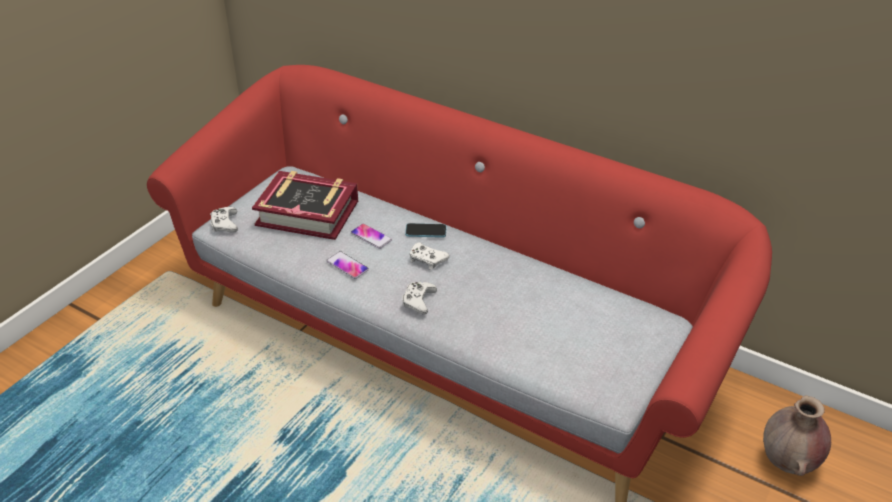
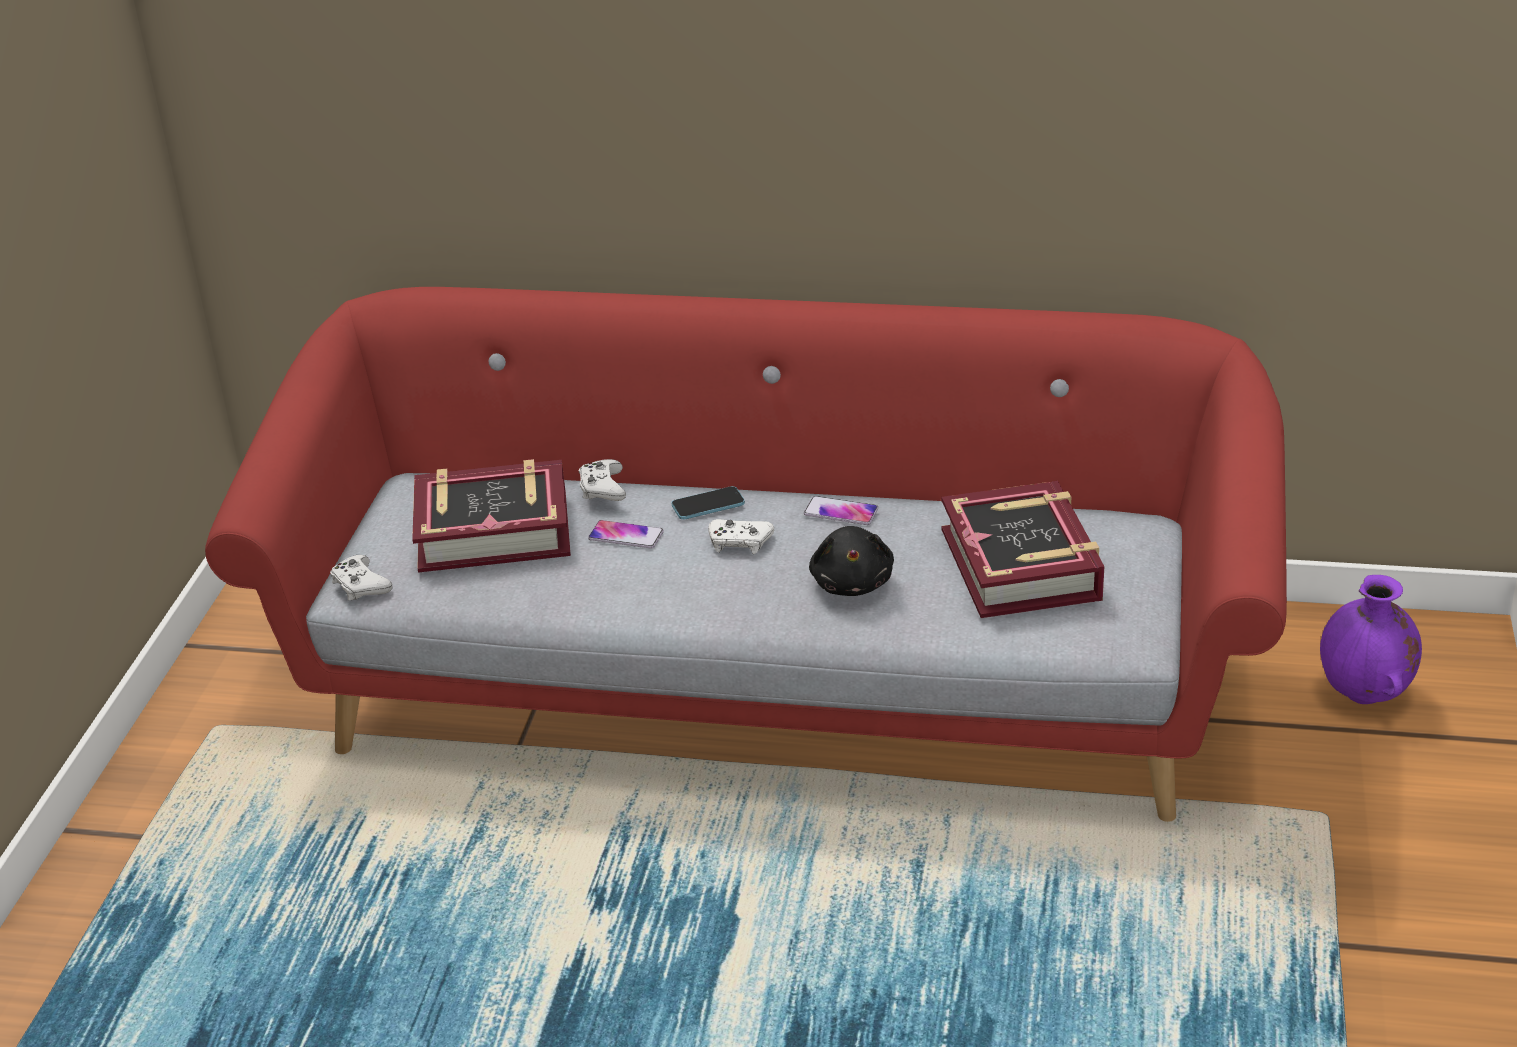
camera: 20 degrees left, 5 degrees down
phone [326,251,369,279] -> phone moved to [804,496,878,525]
white game controller [402,282,437,315] -> white game controller moved to [579,459,626,501]
brown vase [763,396,831,476] -> purple vase [1320,575,1422,704]
none -> black plush toy [809,526,894,596]
none -> book [942,481,1104,618]

